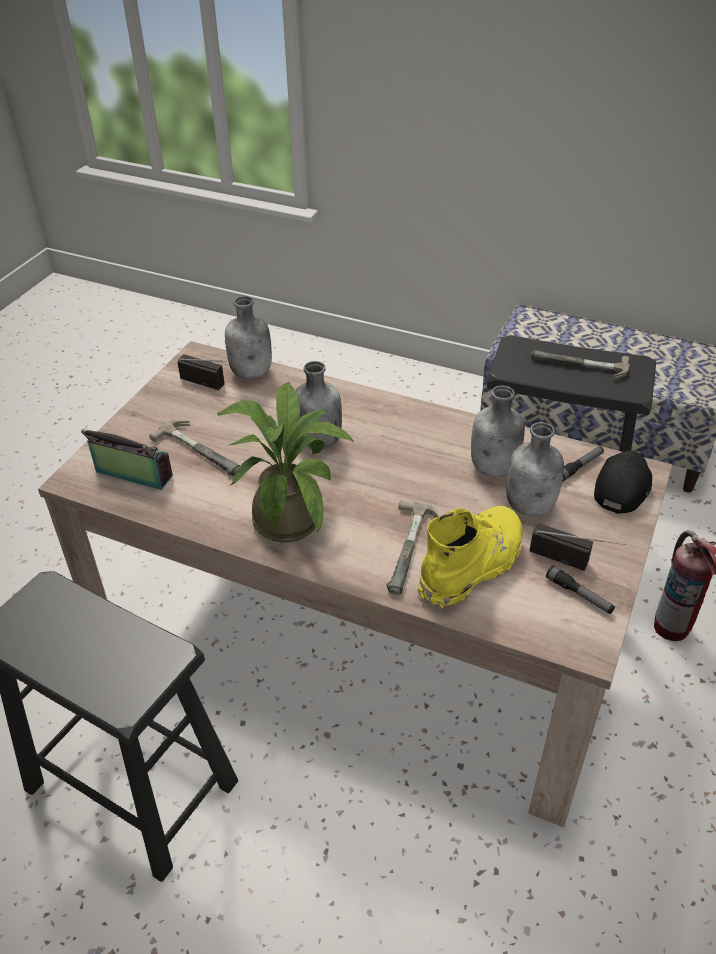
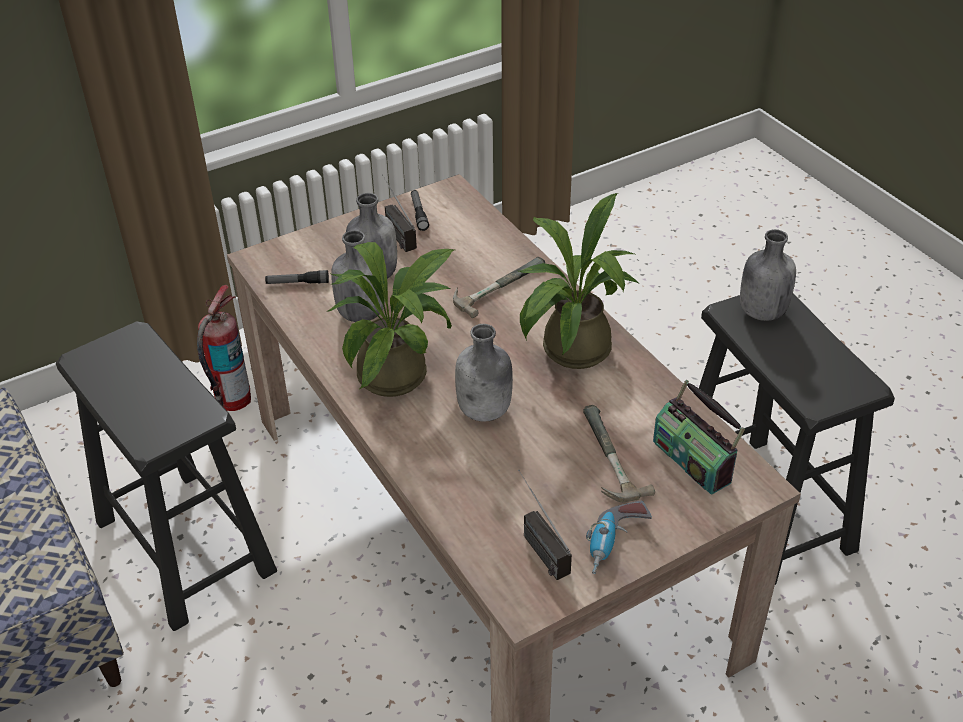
camera: 145 degrees left, 0 degrees up
grey bottle [225,296,272,379] -> grey bottle moved to [740,229,796,321]
yellow boot [417,506,523,609] -> none
hammer [531,350,630,379] -> none
black cap [594,450,652,514] -> none
none -> potted plant [328,242,454,397]
none -> power drill [586,501,652,574]

